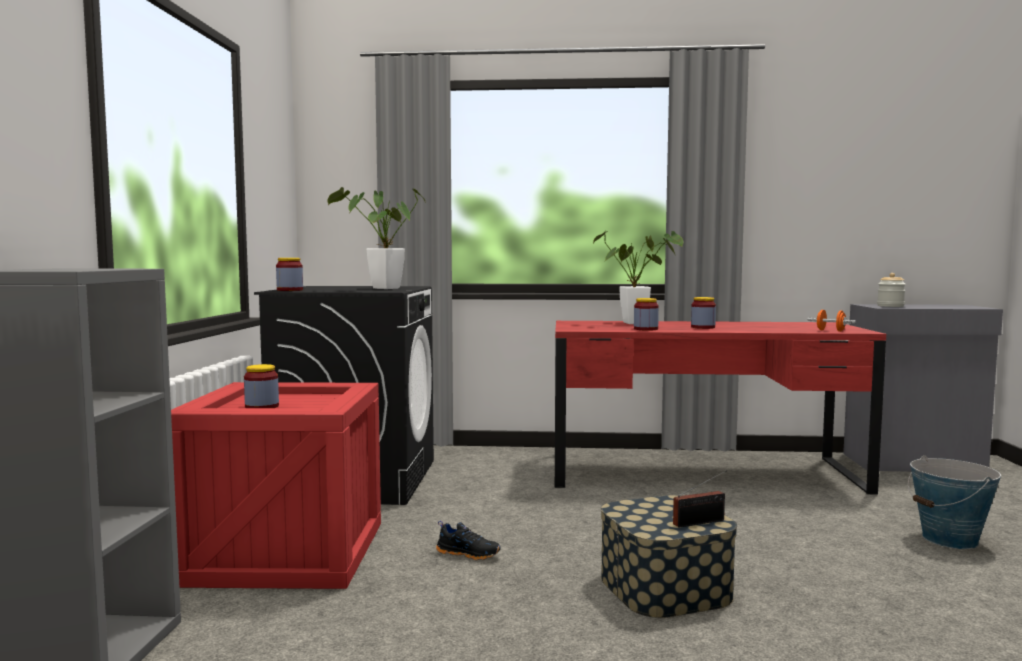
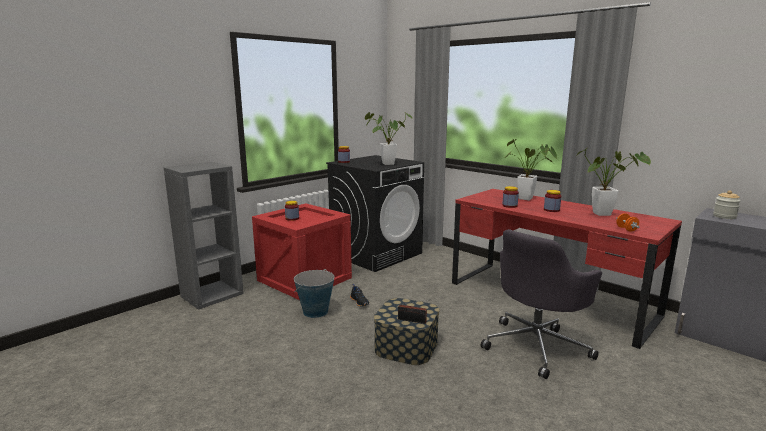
camera: 40 degrees right, 10 degrees up
bucket [908,455,1001,549] -> bucket moved to [294,269,335,318]
none -> grey office chair [481,229,602,379]
none -> potted plant [577,148,651,216]

